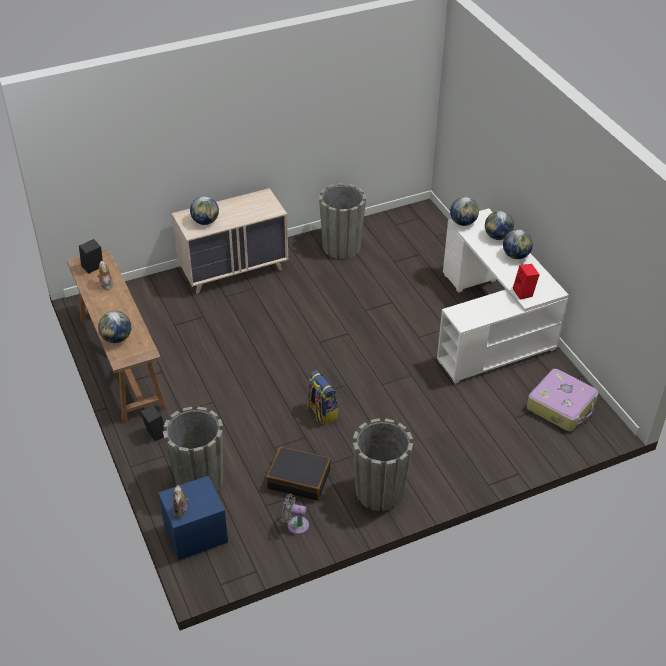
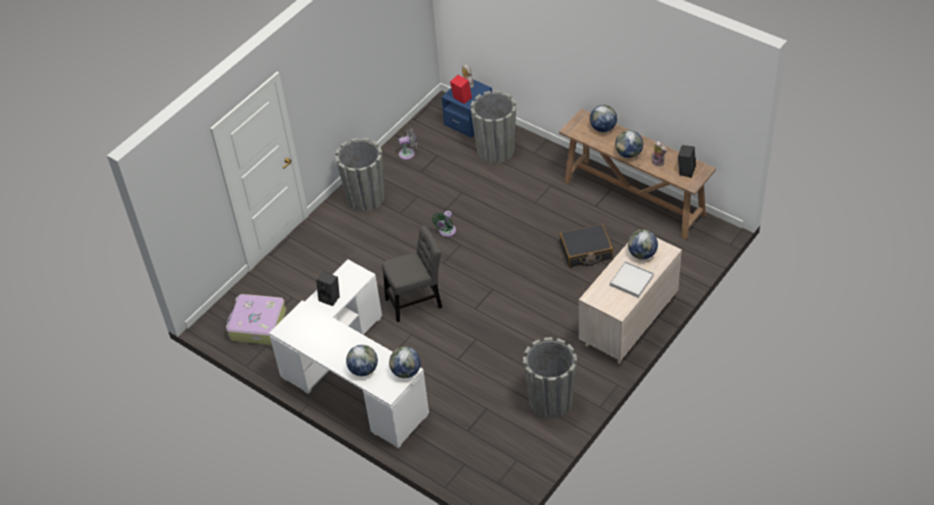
camera: 155 degrees right, 5 degrees up
black speaker [140,405,164,441] -> black speaker moved to [316,272,340,306]
black suitcase [266,447,331,501] -> black suitcase moved to [559,224,613,267]
backpack [307,370,338,425] -> green fan [432,211,456,237]
globe [503,229,533,259] -> globe moved to [615,130,643,158]
red speaker [513,264,540,300] -> red speaker moved to [450,75,472,104]
none -> grey chair [382,225,442,322]
none -> white tray [610,261,654,298]

